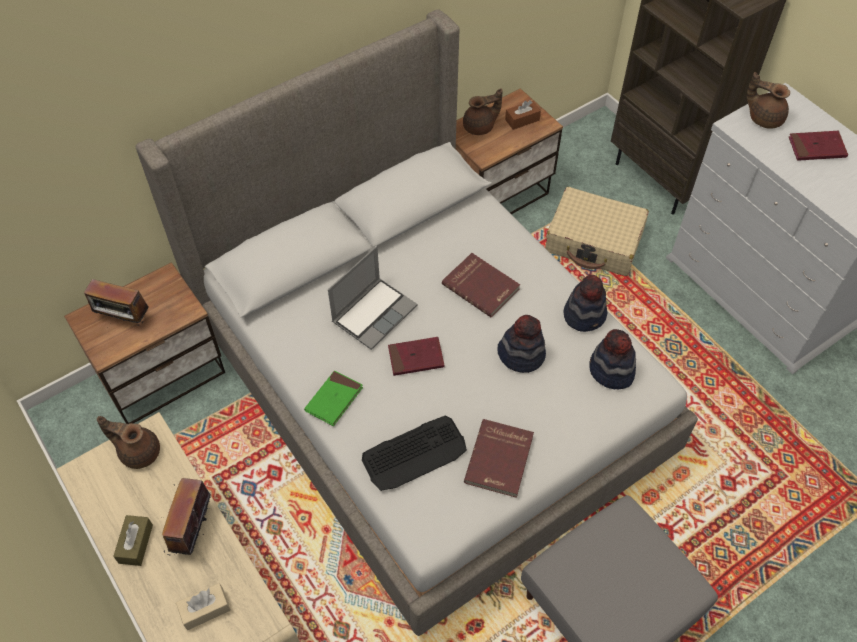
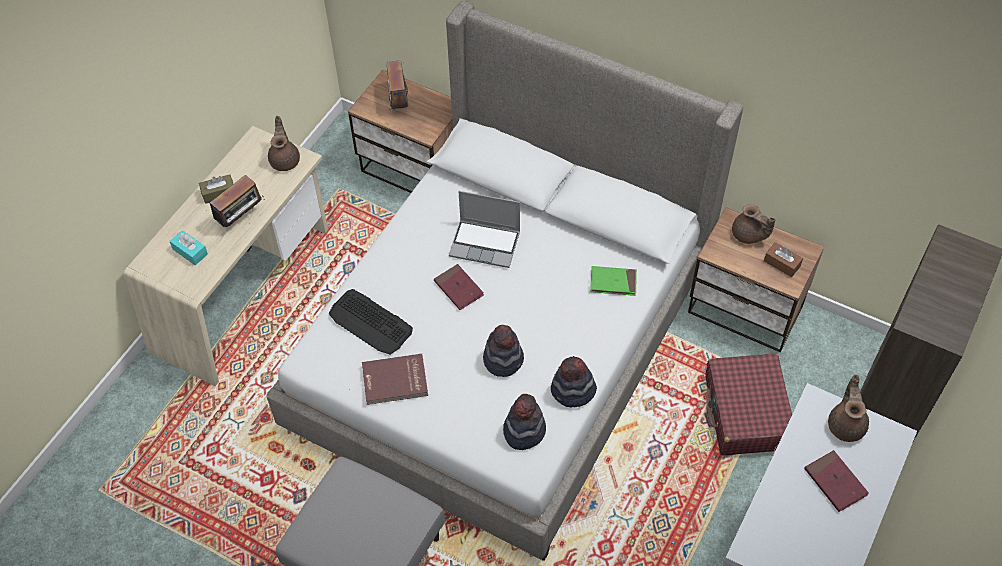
camera: 65 degrees right, 0 degrees up
radio [162,478,211,556] -> radio turned 150 degrees clockwise [210,175,263,229]
beige tissue box [176,583,231,630] -> turquoise tissue box [170,230,208,265]
green book [304,371,363,426] -> green book moved to [590,266,637,296]
red book [442,253,520,317] -> none
beige suitcase [545,187,649,276] -> red suitcase [705,354,792,455]

